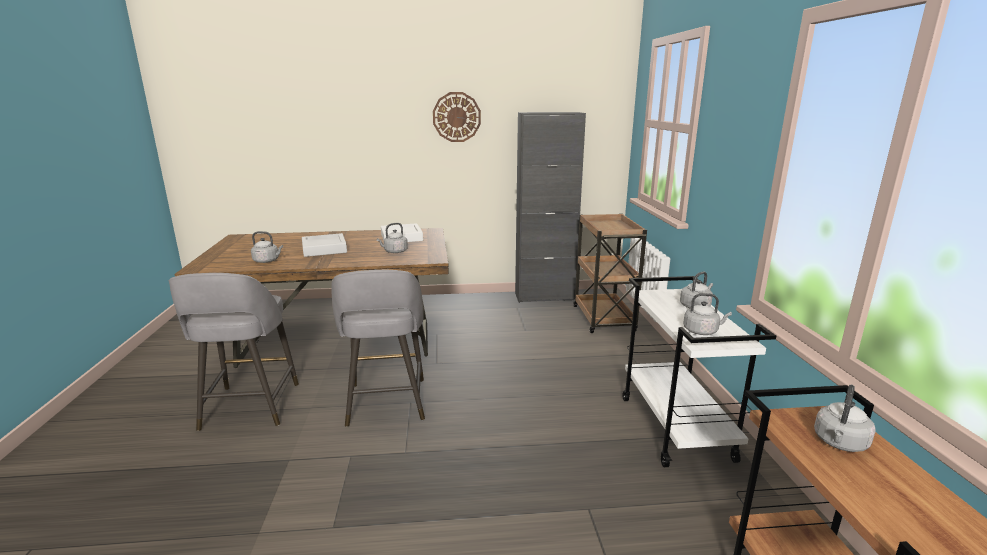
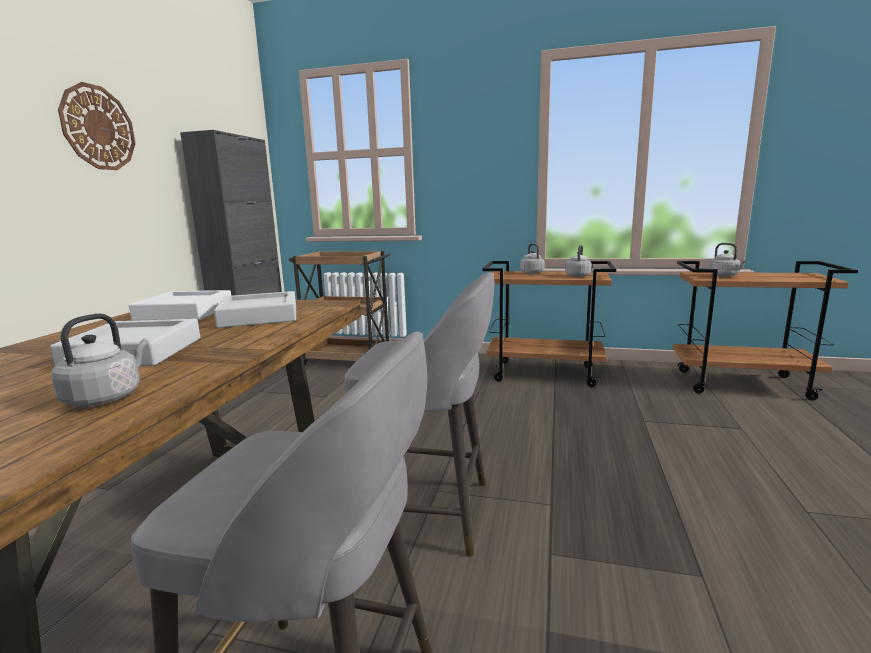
camera: 70 degrees left, 5 degrees down
grey kettle [377,223,408,253] -> grey tray [214,291,296,328]
white cart [622,276,776,467] -> brown cart [482,261,616,387]

